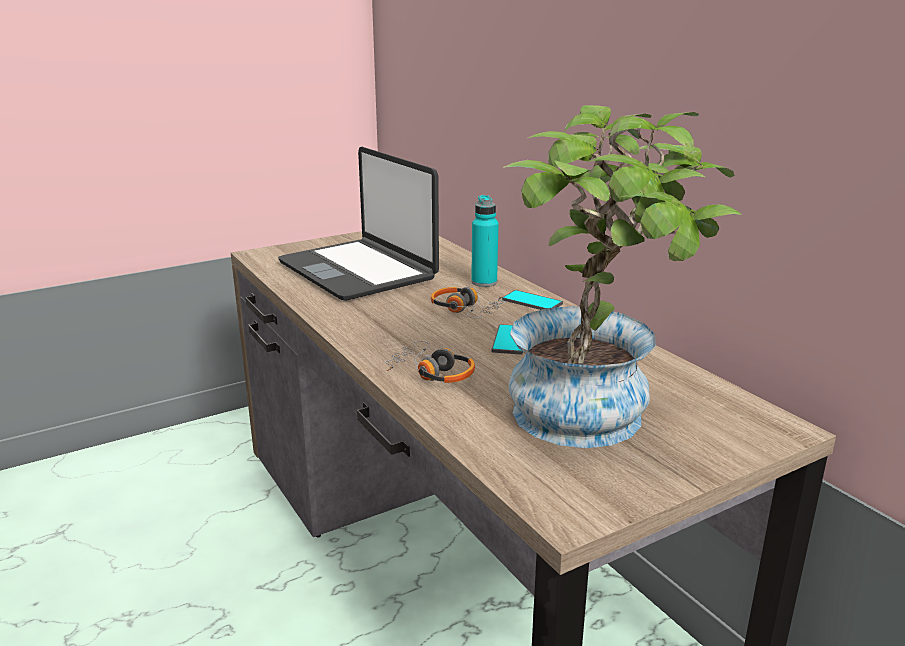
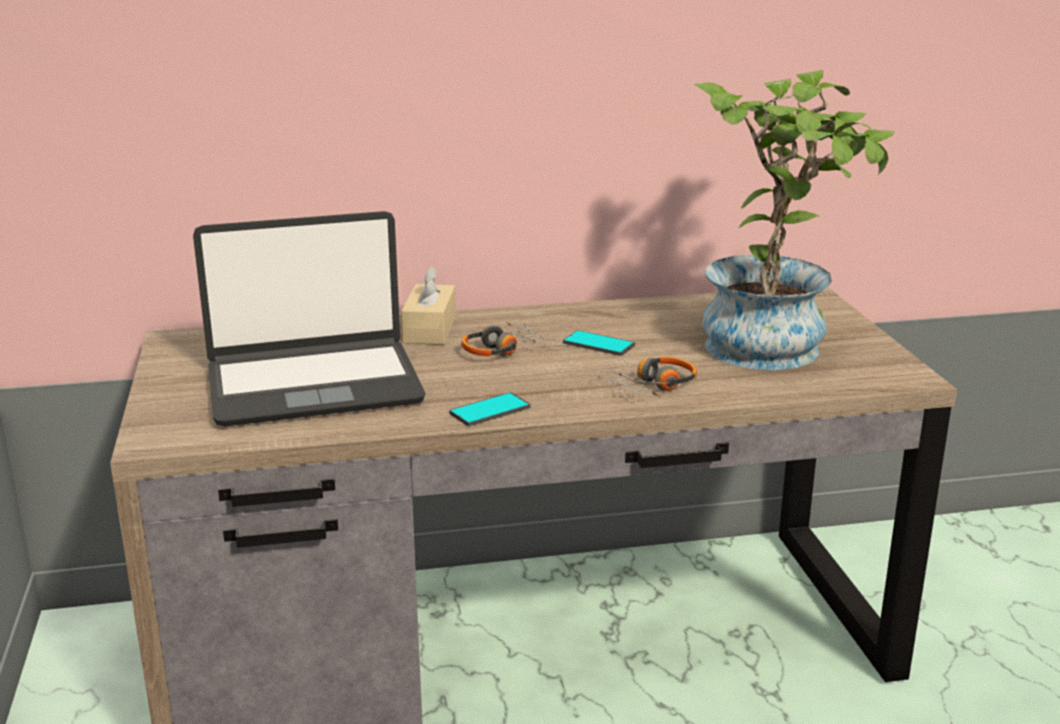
camera: 70 degrees left, 0 degrees up
turquoise bottle [471,195,499,287] -> beige tissue box [401,266,456,345]
phone [502,290,563,310] -> phone moved to [450,392,530,426]

